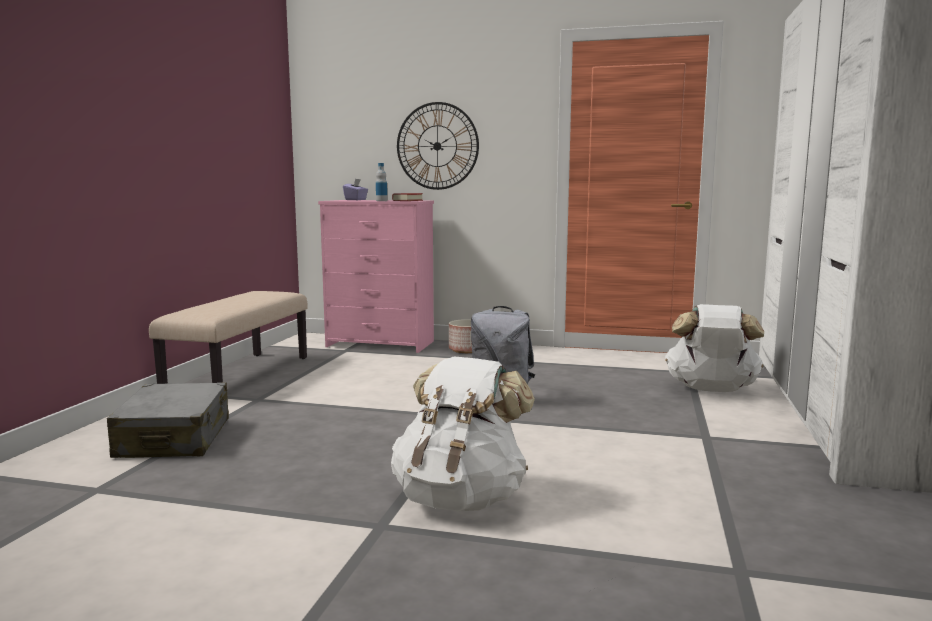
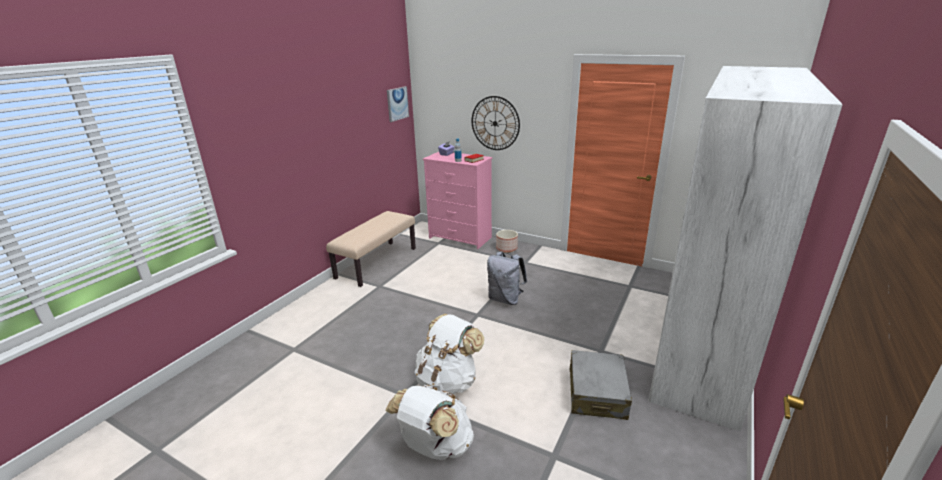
camera: 15 degrees right, 15 degrees up
grey suitcase [107,382,229,458] -> grey suitcase moved to [570,350,632,420]
white backpack [665,304,764,392] -> white backpack moved to [385,385,474,460]
none -> picture [387,86,409,122]

